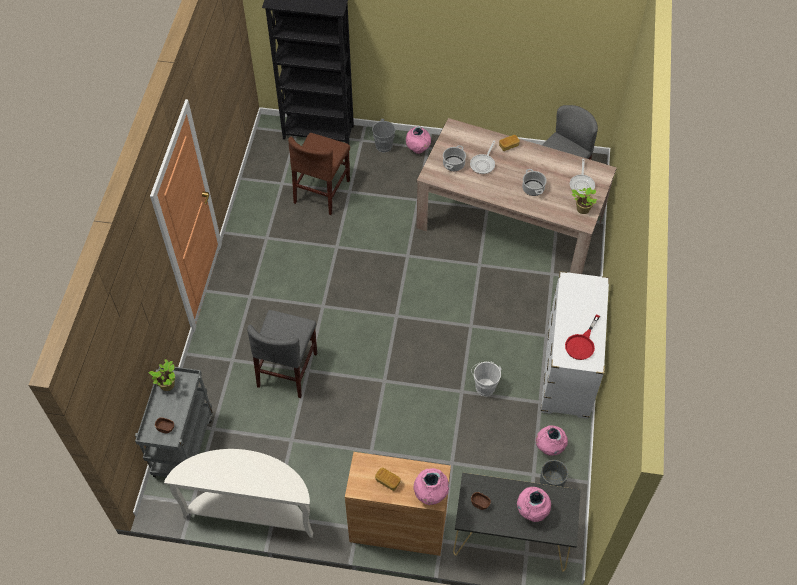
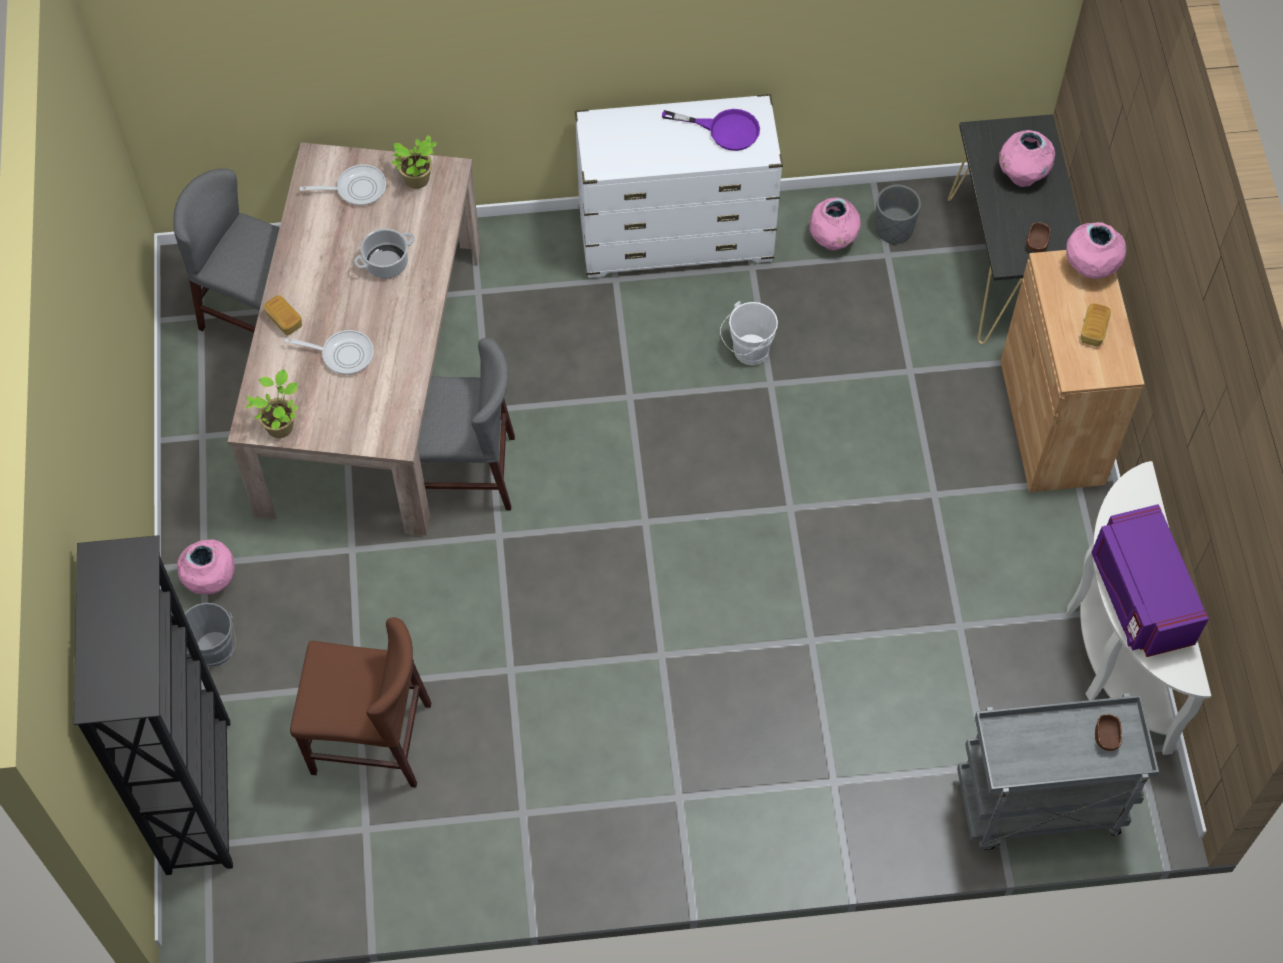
camera: 105 degrees left, 5 degrees up
potted plant [149,359,175,391] -> potted plant moved to [246,369,298,438]
grey chair [247,310,317,398] -> grey chair moved to [418,338,515,510]
cooking pot [443,145,466,171] -> none
red frying pan [565,314,600,360] -> purple frying pan [662,109,760,151]
none -> purple microwave [1091,504,1209,657]

